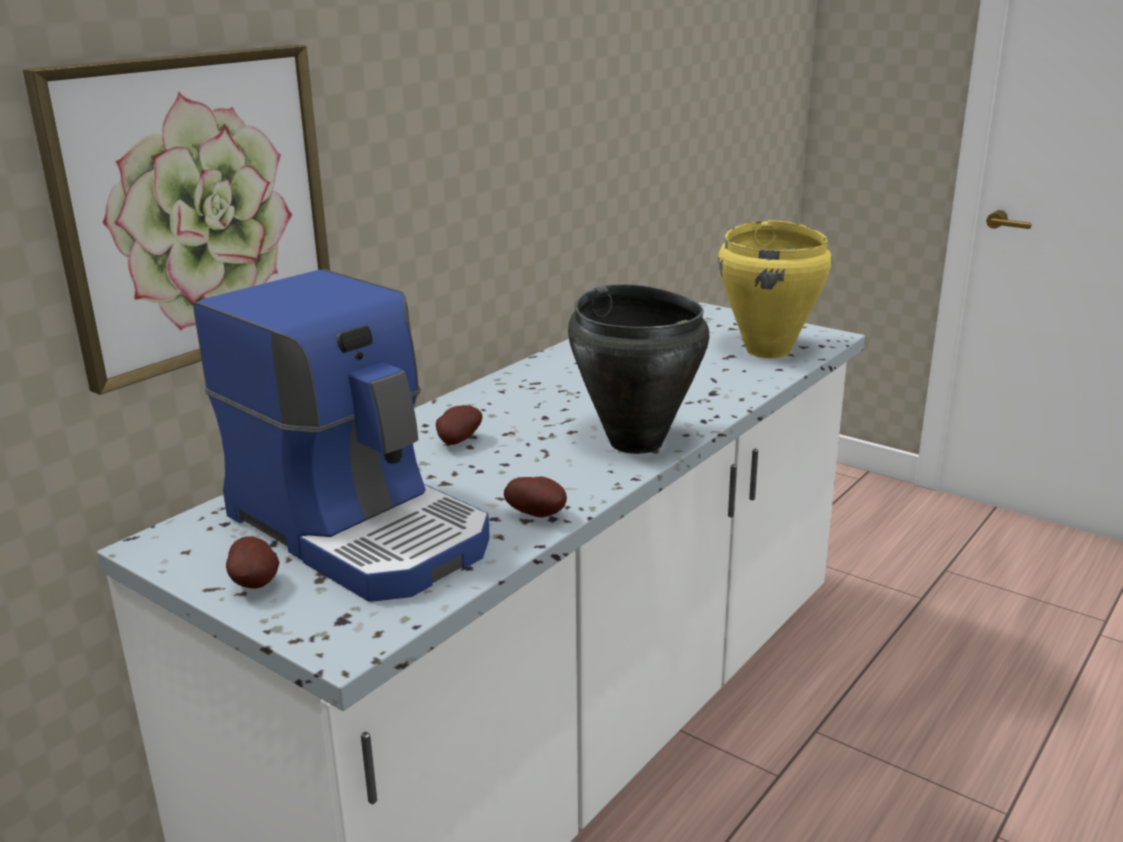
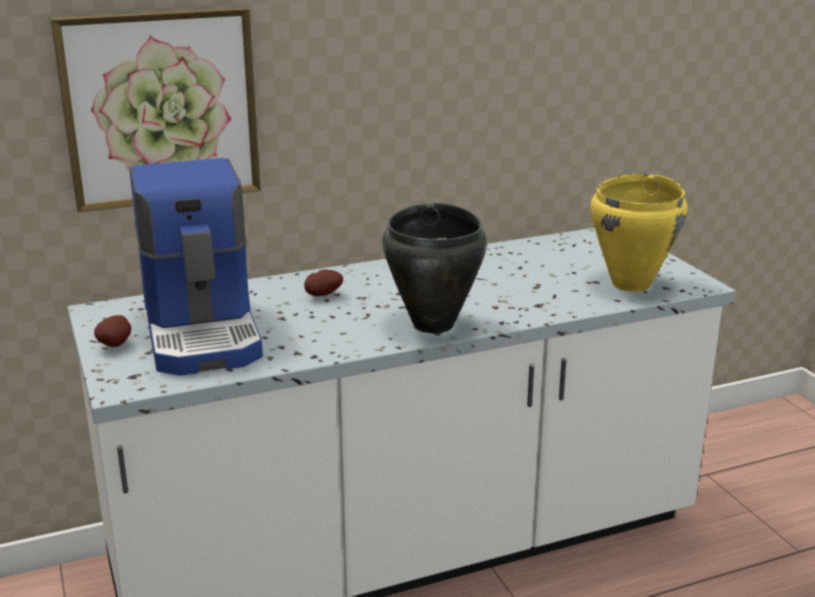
camera: 30 degrees right, 0 degrees up
potato [504,476,567,517] -> none

